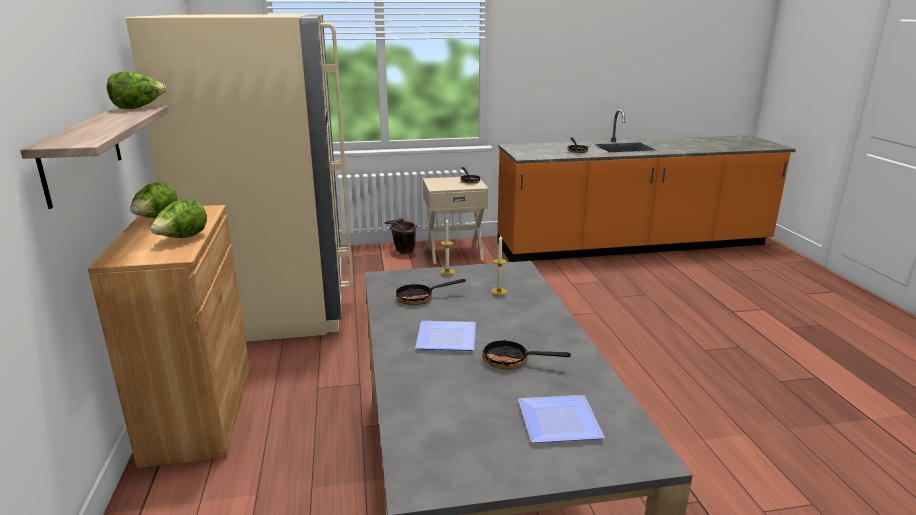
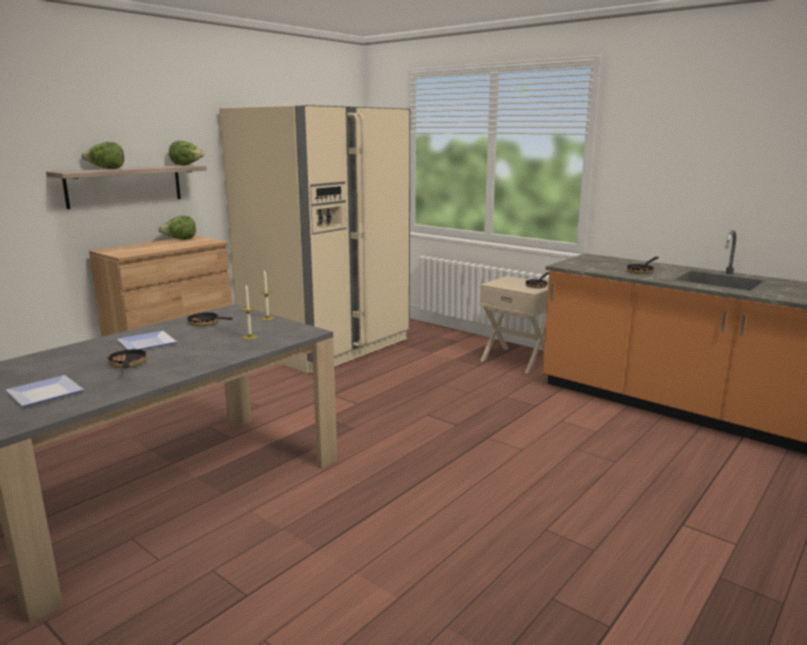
camera: 50 degrees right, 5 degrees down
lettuce [150,199,207,238] -> lettuce moved to [81,142,124,169]
brown bucket [385,218,417,254] -> none

